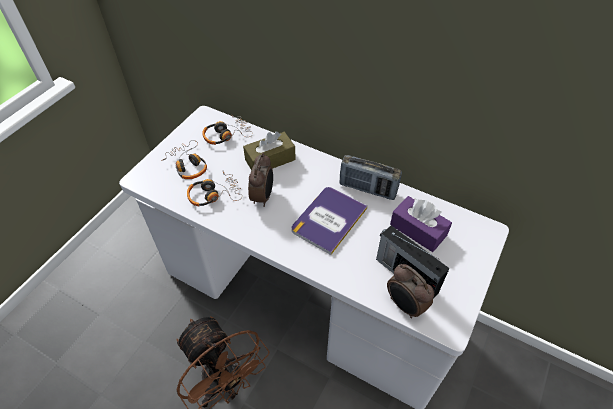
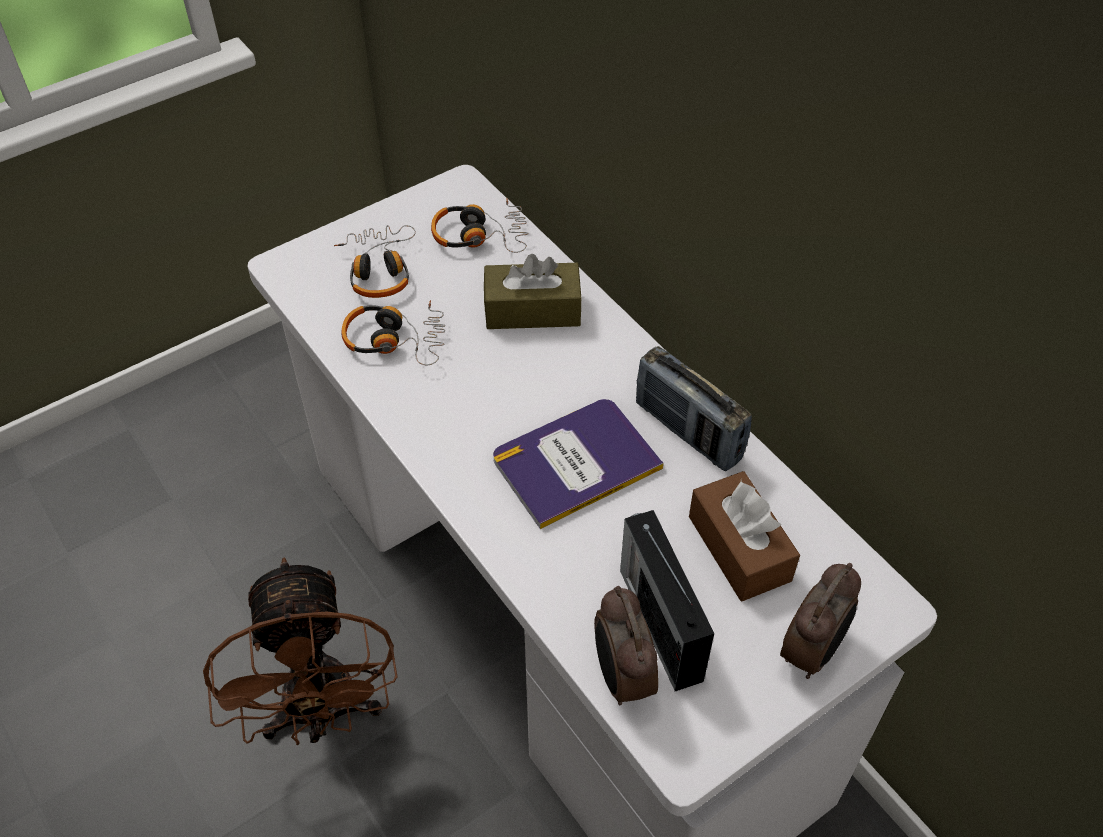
camera: 25 degrees right, 0 degrees up
alarm clock [248,153,273,207] -> alarm clock moved to [780,563,861,679]
purple tissue box [390,196,452,252] -> brown tissue box [689,471,800,601]

